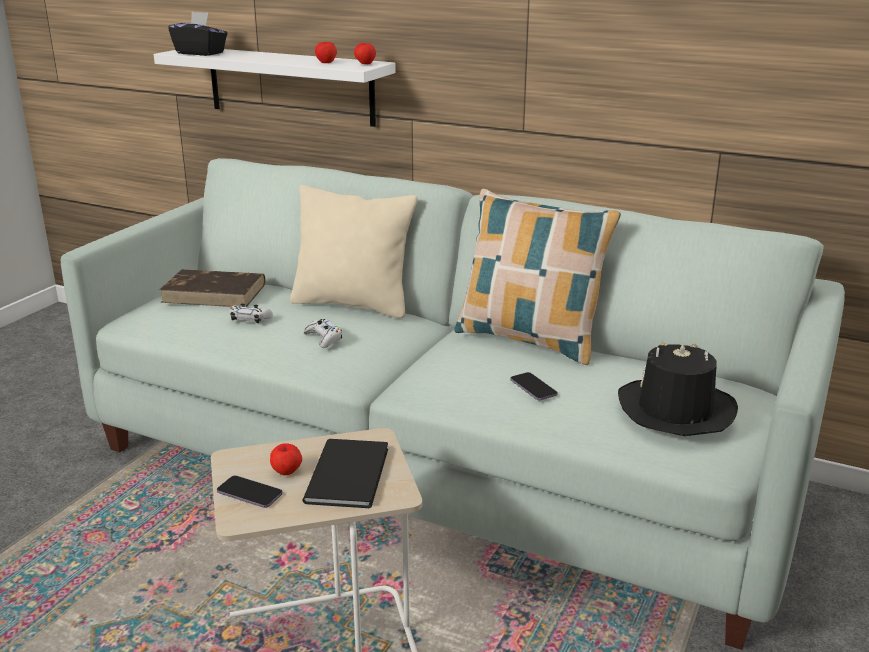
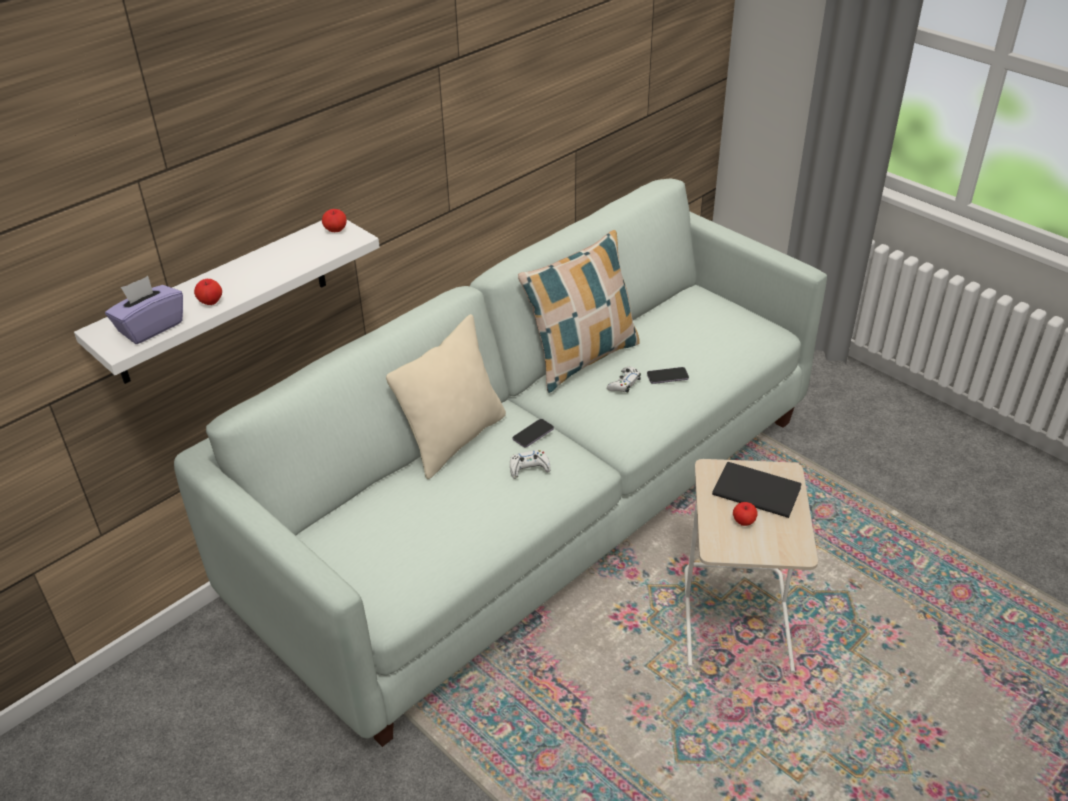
camera: 70 degrees left, 15 degrees up
brown book [159,269,265,307] -> none
black tissue box [168,12,228,56] -> purple tissue box [105,276,183,344]
phone [217,476,283,508] -> phone moved to [513,419,554,448]
white game controller [229,303,273,323] -> white game controller moved to [607,367,641,393]
apple [315,42,337,63] -> apple moved to [194,279,222,305]
black hat [618,342,738,436] -> none

